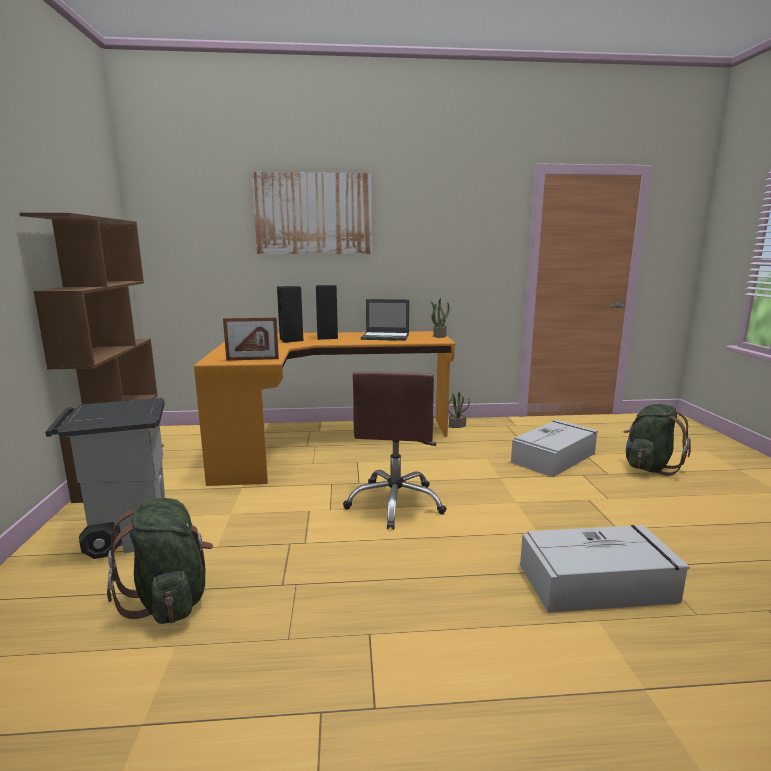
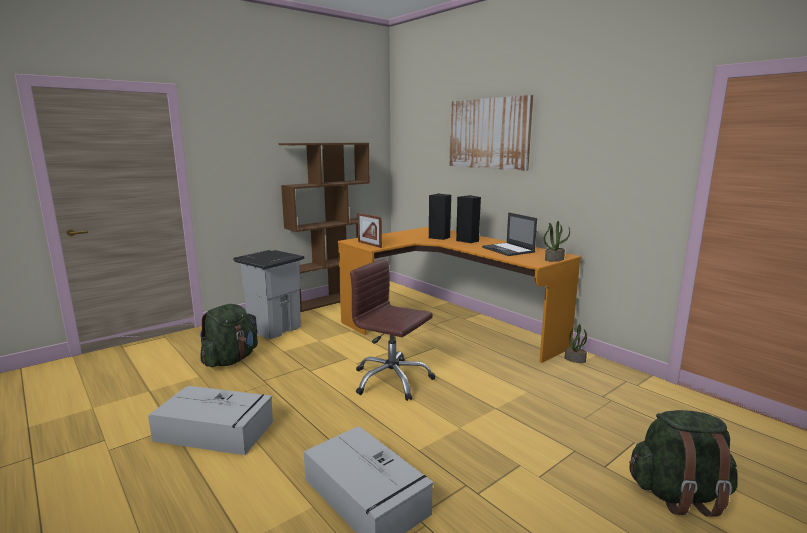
camera: 55 degrees right, 0 degrees up
brown office chair [343,371,447,530] -> brown office chair turned 60 degrees clockwise [350,258,435,401]
grey storage box [511,420,598,477] -> grey storage box moved to [148,386,273,455]

